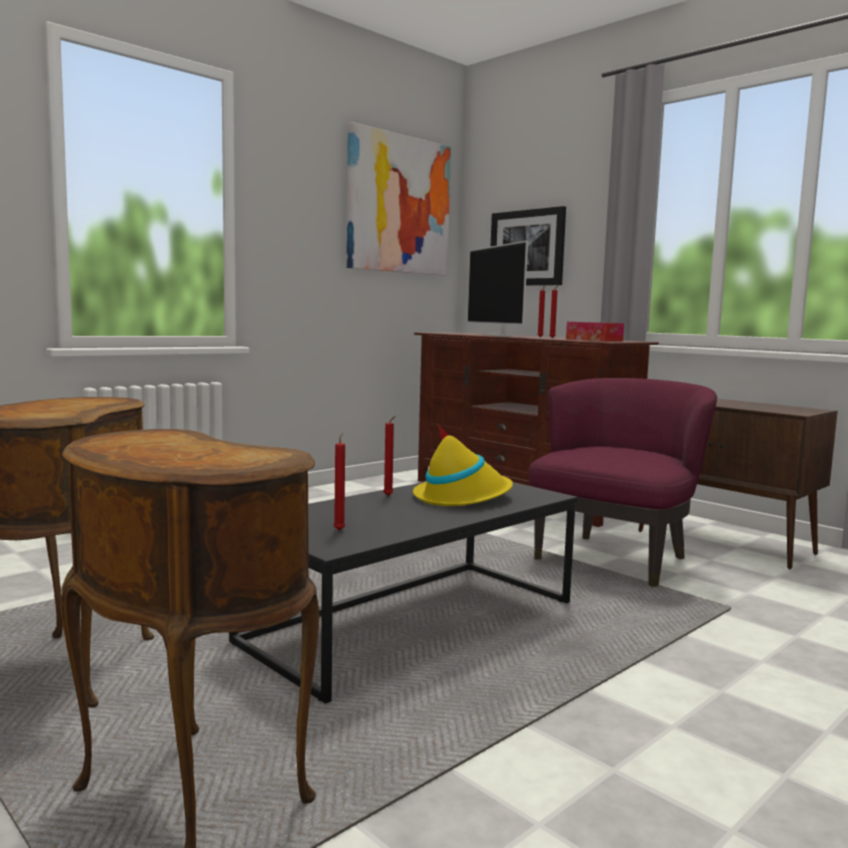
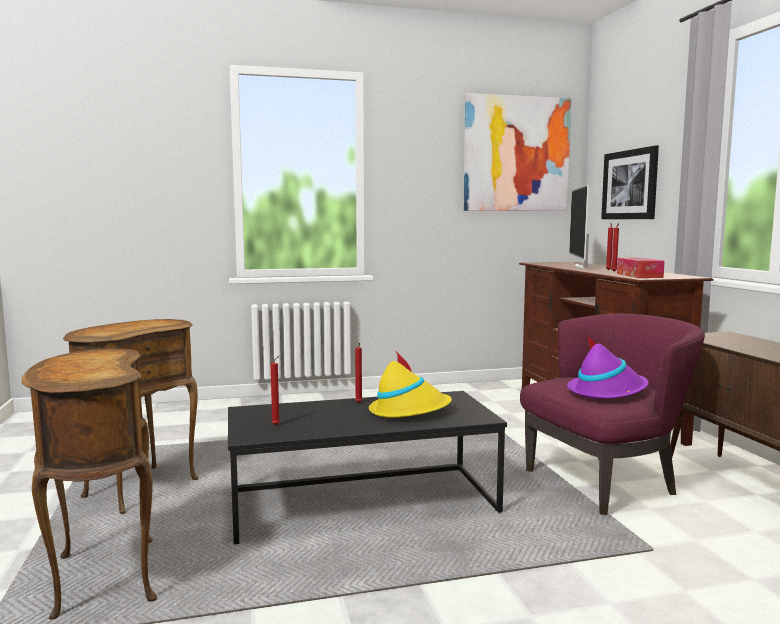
camera: 30 degrees right, 0 degrees up
none -> purple hat [567,334,649,399]

